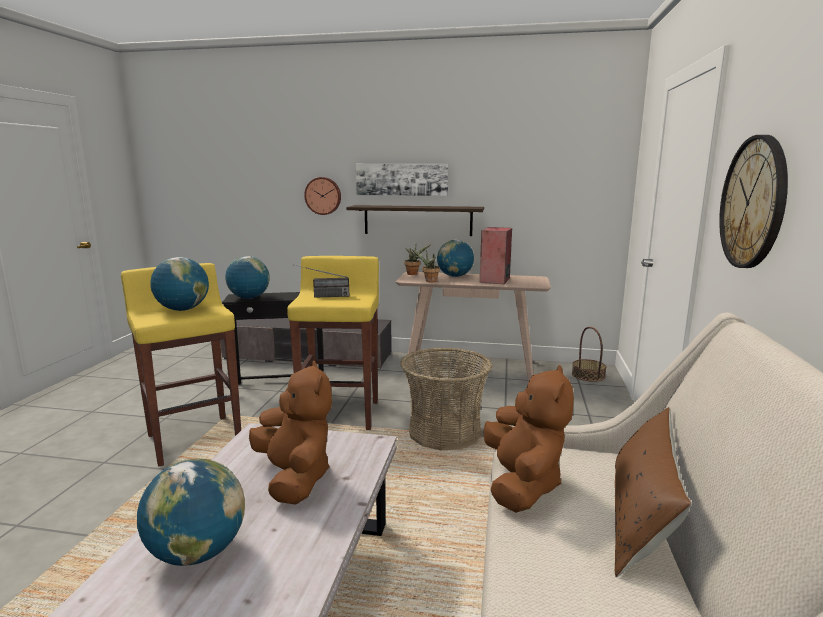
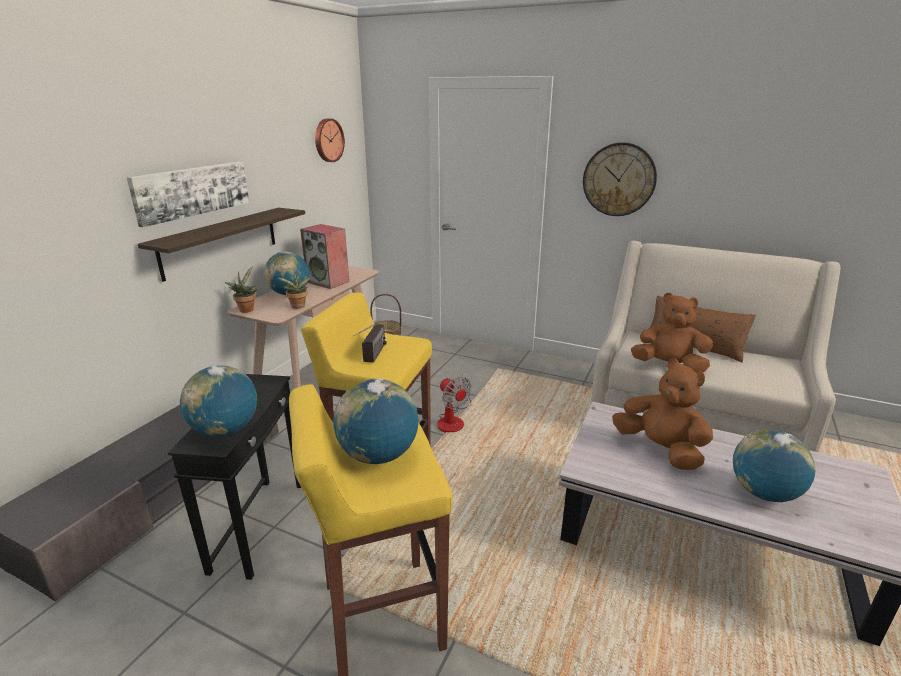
camera: 75 degrees left, 10 degrees up
brown plush toy [249,361,332,505] -> brown plush toy turned 60 degrees clockwise [612,358,713,470]
wall clock [304,177,341,215] -> wall clock moved to [315,119,345,162]
basket [400,347,492,450] -> fan [437,372,472,433]

